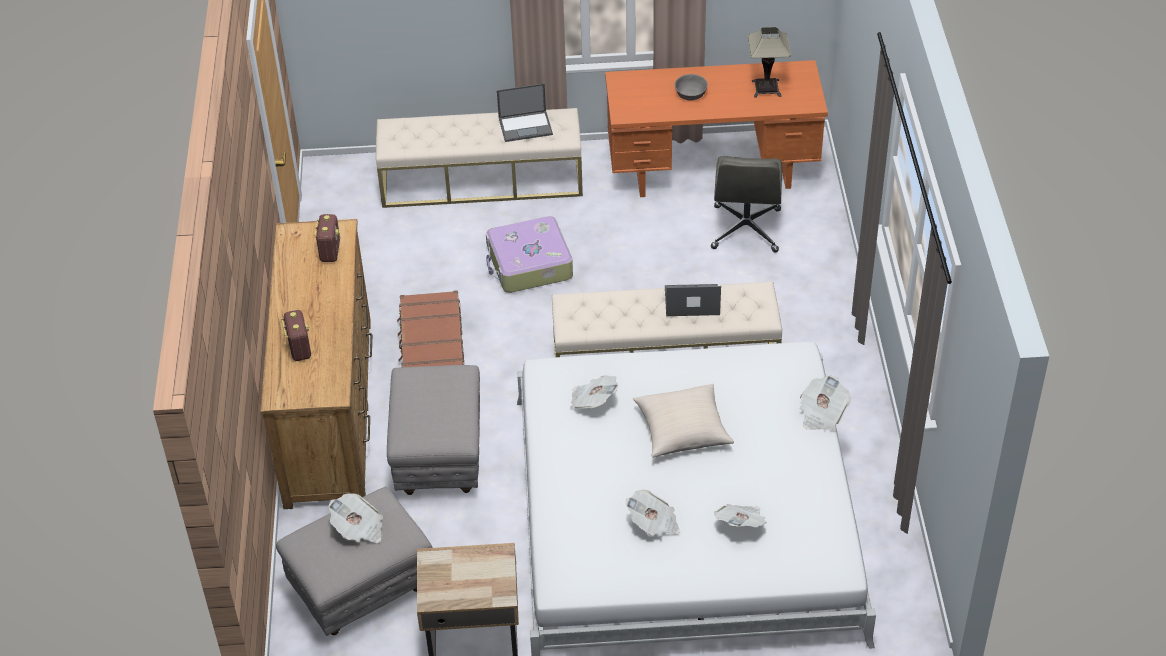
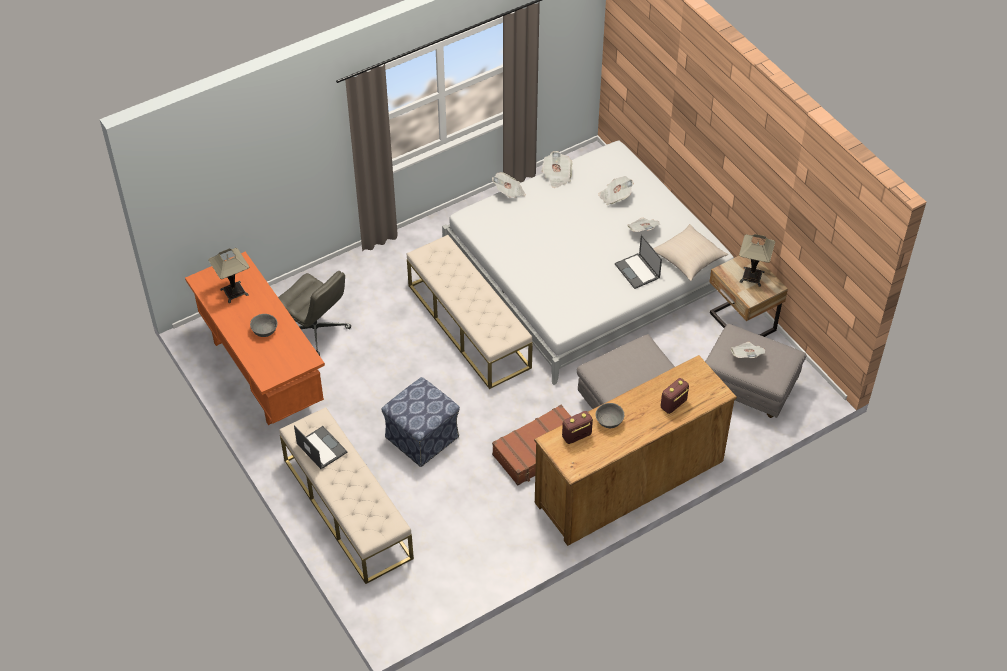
camera: 120 degrees left, 5 degrees up
suitcase [486,216,573,293] -> ottoman [381,377,460,467]
newspaper [570,375,618,409] -> newspaper moved to [542,151,572,188]
beige pillow [633,384,734,458] -> beige pillow moved to [653,224,728,281]
laptop [665,284,721,316] -> laptop moved to [615,235,662,289]
grey office chair [711,156,782,253] -> grey office chair turned 60 degrees clockwise [278,271,351,356]
none -> grey bowl [595,403,624,428]
none -> table lamp [739,234,775,287]

